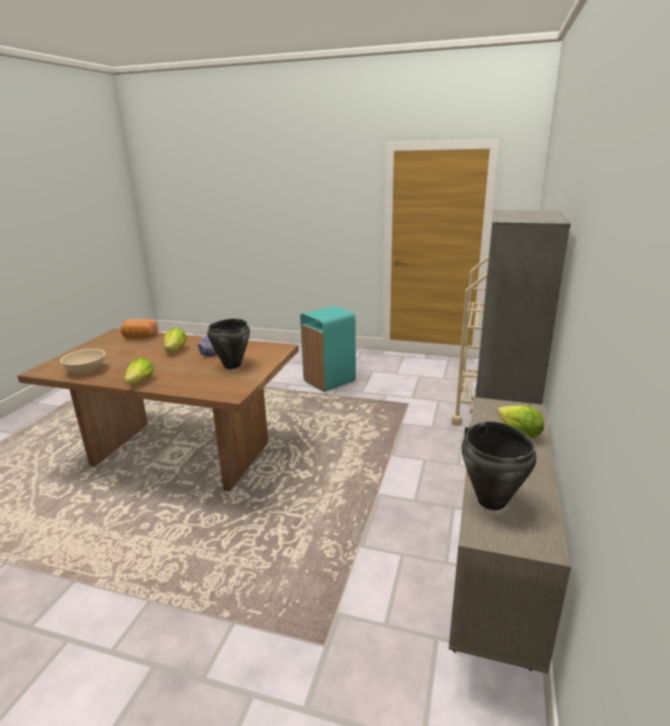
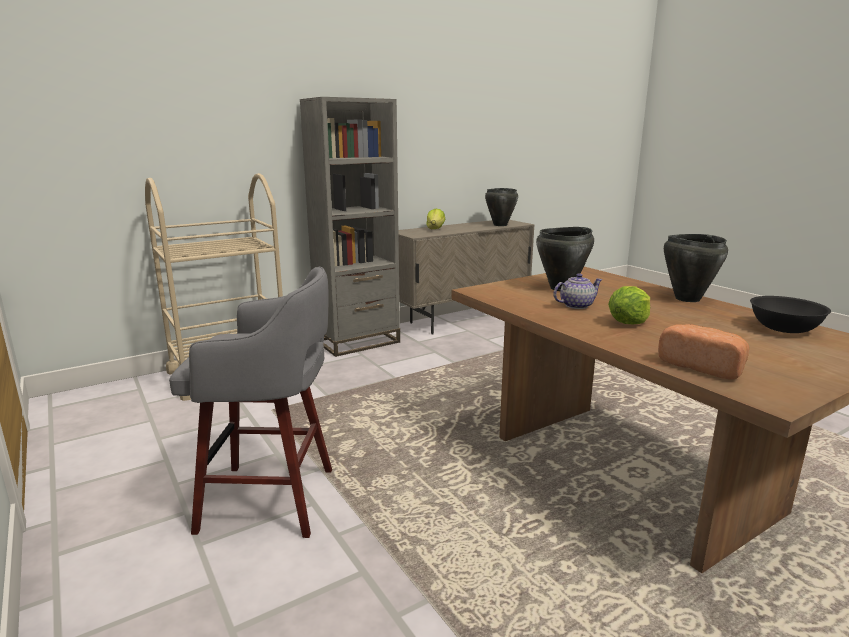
camera: 140 degrees left, 5 degrees down
beige bowl [60,349,106,374] -> black bowl [750,296,831,333]
lettuce [124,358,154,384] -> black cooking pot [664,234,728,302]
turquoise trash can [300,306,356,392] -> grey stool [169,266,332,538]

